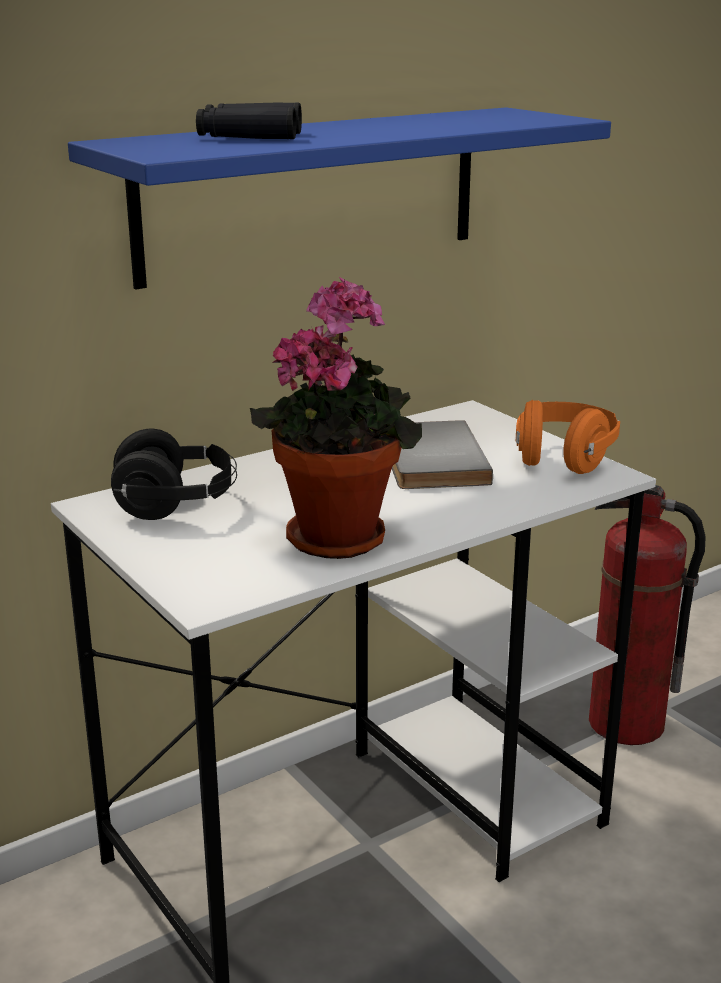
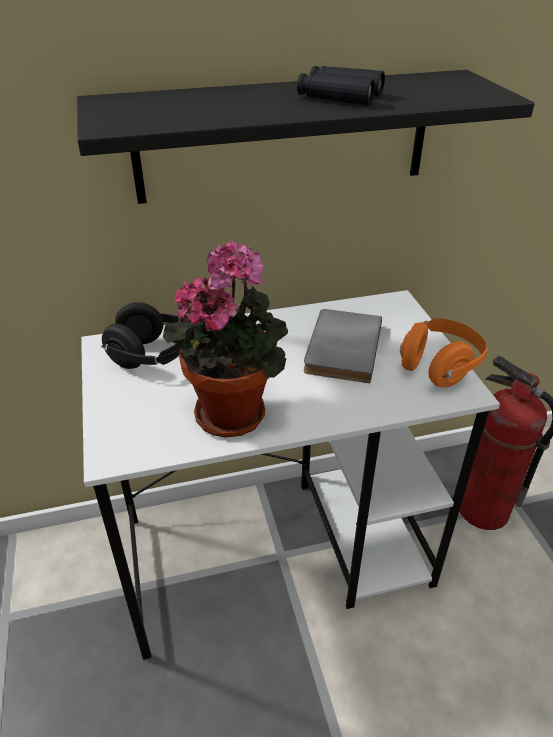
camera: 20 degrees right, 15 degrees up
blue shelf [68,107,611,289] -> black shelf [77,70,535,204]
black binoculars [196,102,302,139] -> black binoculars moved to [297,66,385,105]

